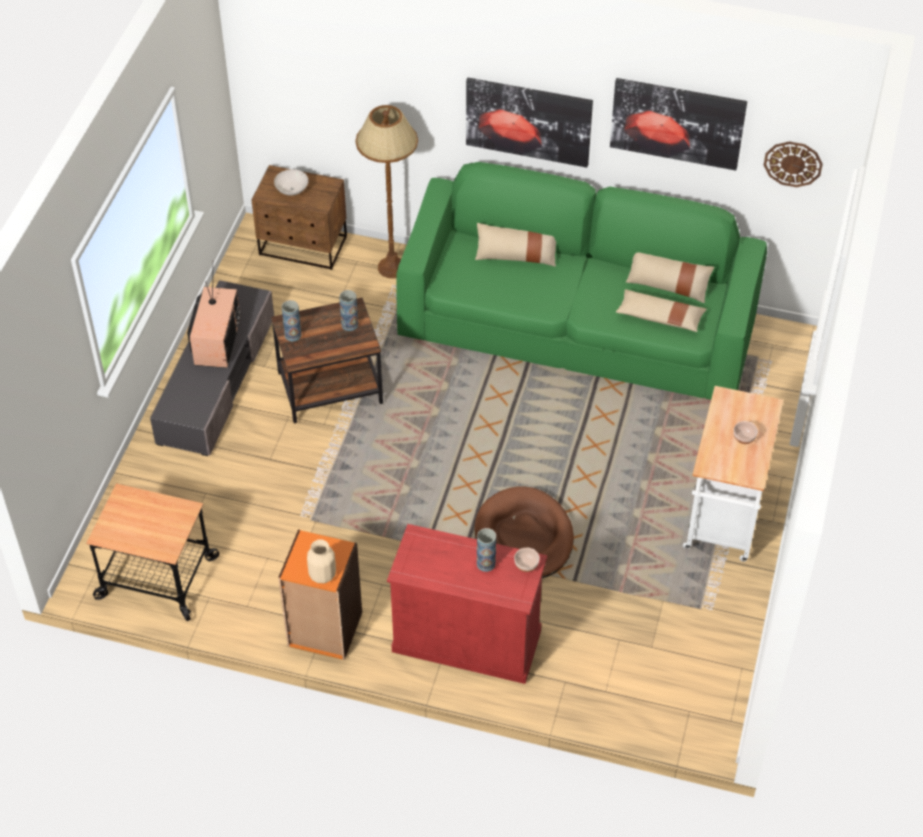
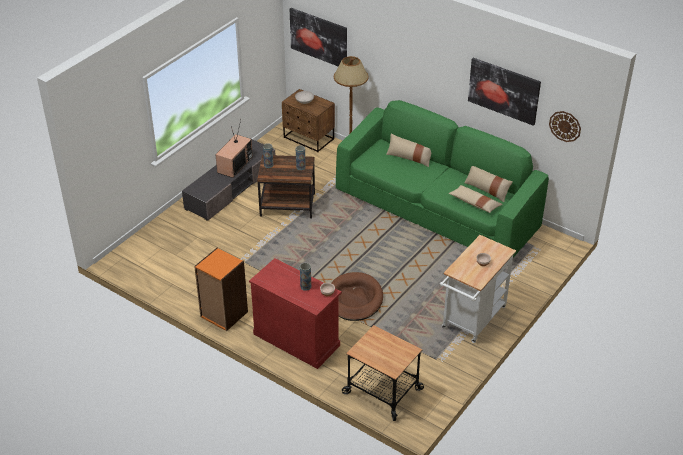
camera: 20 degrees right, 10 degrees down
cart [86,483,219,621] -> cart moved to [342,325,424,421]
beige vase [307,540,336,583] -> none
picture [466,78,593,168] -> picture moved to [290,8,347,67]

